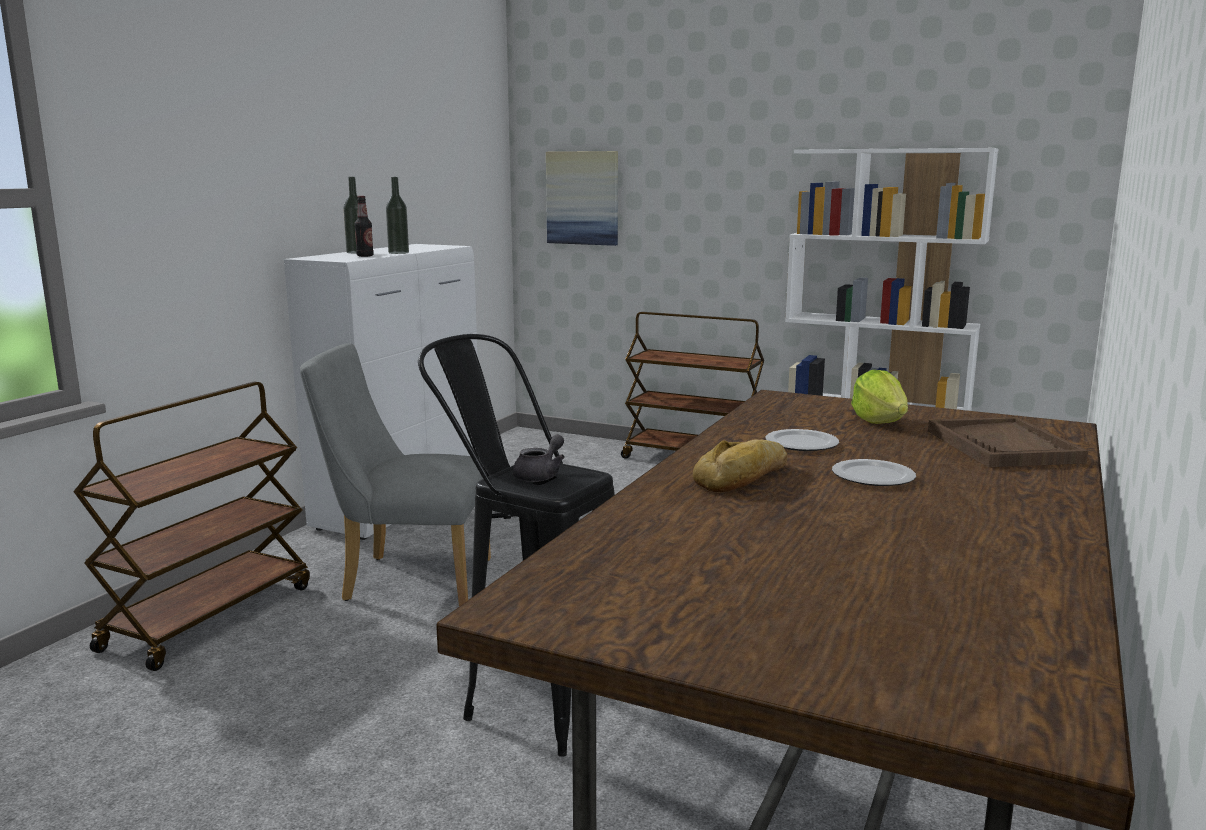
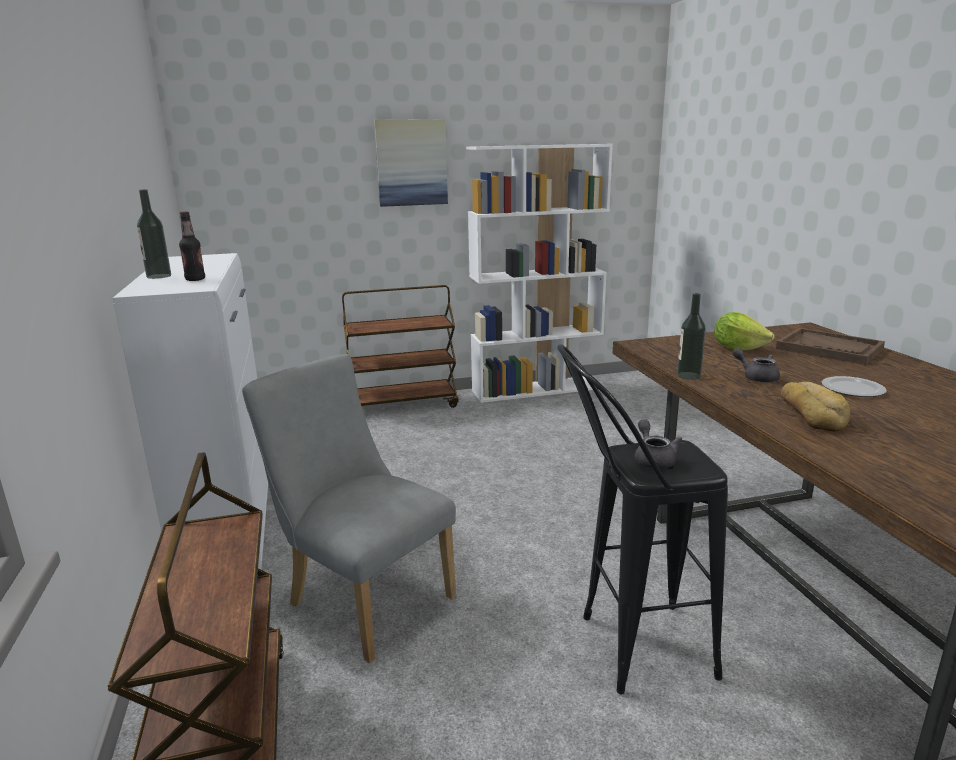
camera: 40 degrees left, 5 degrees up
grey chair [300,343,491,606] -> grey chair turned 75 degrees clockwise [242,354,456,663]
bottle [386,177,409,254] -> bottle moved to [677,293,706,380]
picture [546,151,618,246] -> picture moved to [374,119,448,207]
plate [765,429,839,451] -> grey teapot [732,348,780,383]

